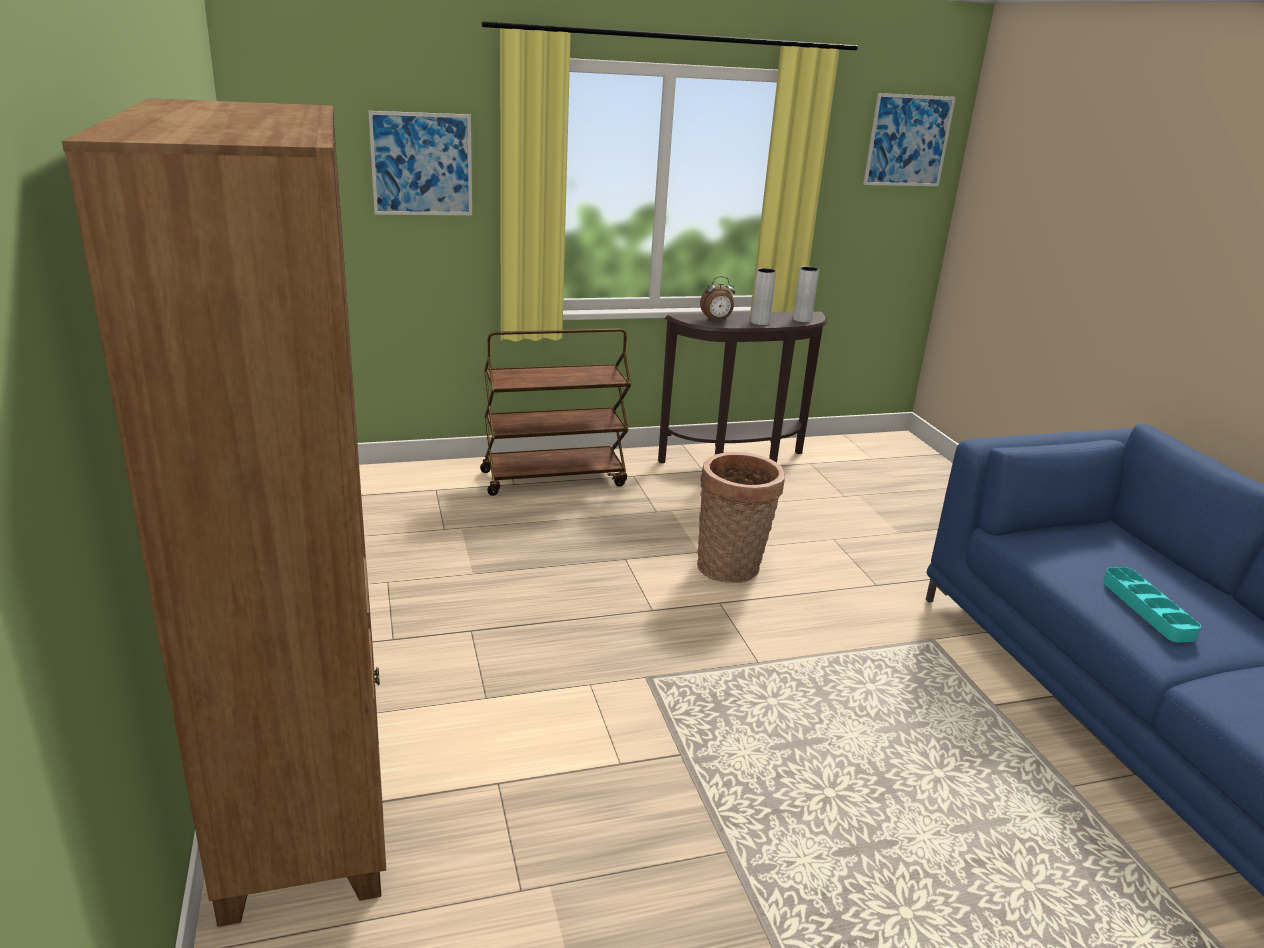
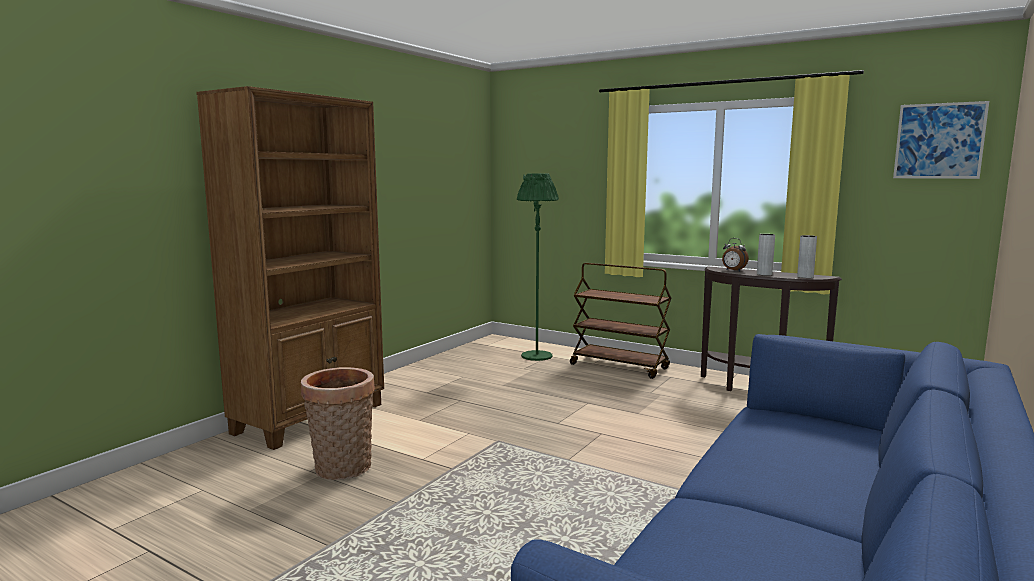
camera: 50 degrees right, 15 degrees down
picture [368,111,472,215] -> none
basket [697,452,785,583] -> basket moved to [301,367,375,480]
turquoise tray [1103,567,1201,643] -> none
none -> green floor lamp [517,173,559,361]

